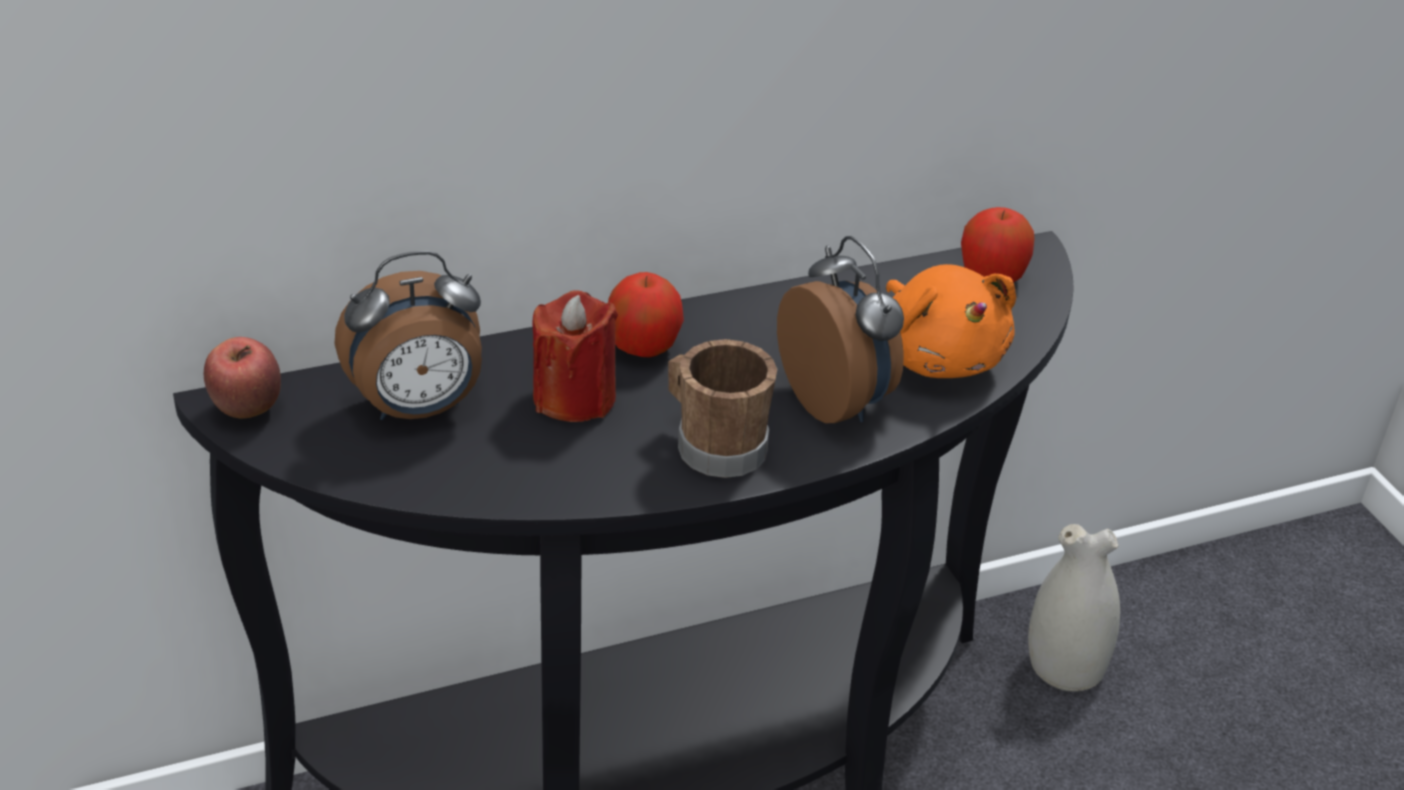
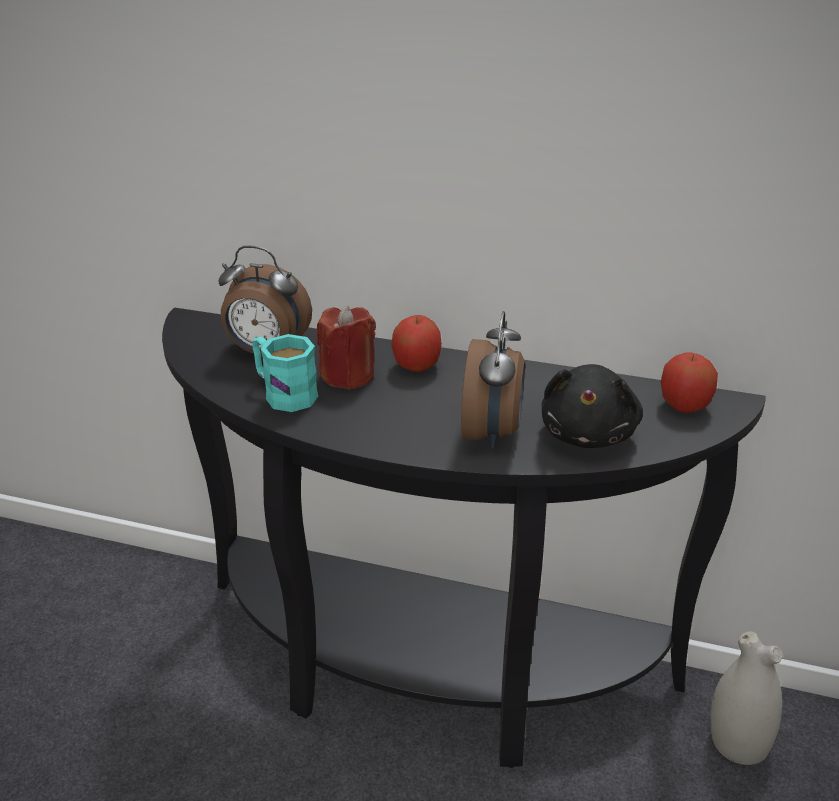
camera: 40 degrees right, 5 degrees down
apple [204,337,281,418] -> none
brown mug [668,339,777,478] -> none
orange plush toy [886,264,1016,378] -> black plush toy [542,364,643,448]
none -> turquoise mug [252,334,318,412]

